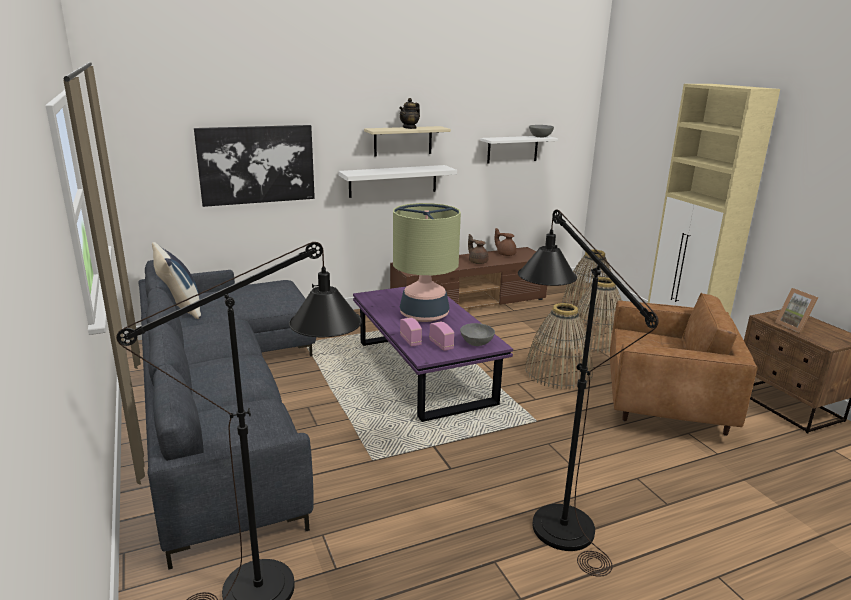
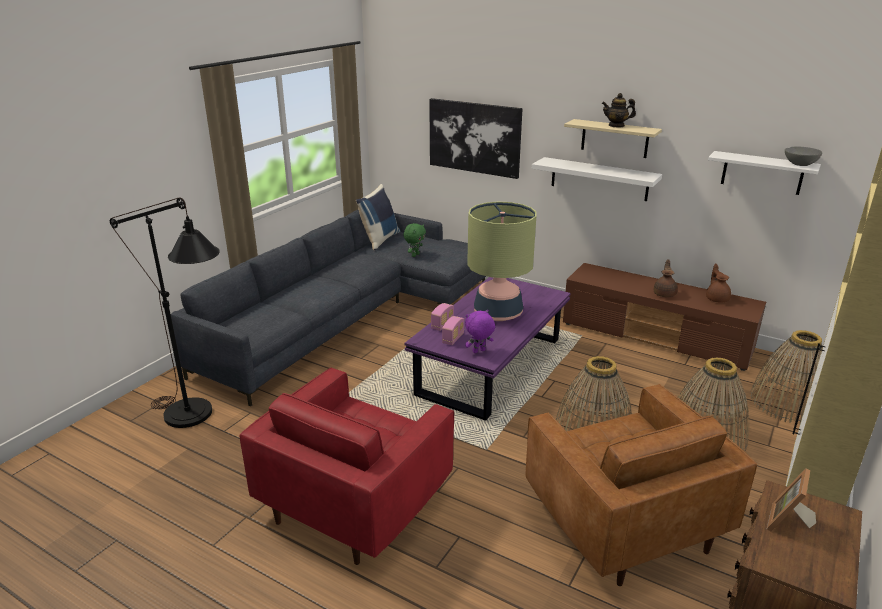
camera: 55 degrees right, 5 degrees up
grey bowl [460,323,495,346] -> purple plush toy [465,310,495,353]
black floor lamp [518,209,658,577] -> red armchair [240,367,454,565]
none -> green plush toy [403,223,426,257]

